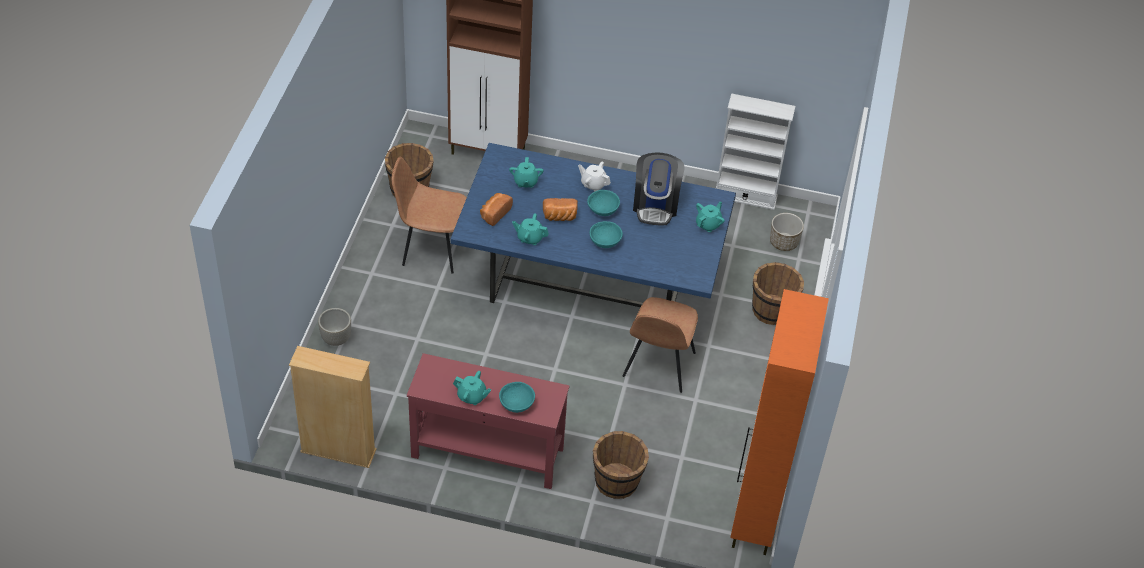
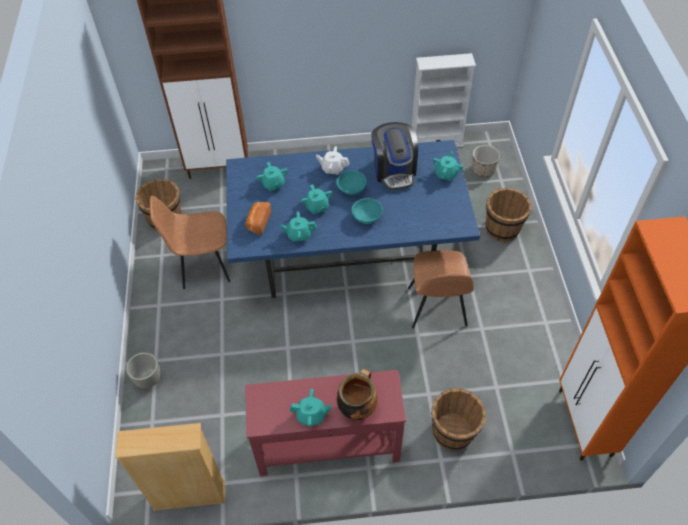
camera: 15 degrees left, 5 degrees up
turquoise bowl [499,382,535,413] -> cooking pot [336,368,378,420]
bread [543,198,578,221] -> turquoise teapot [301,184,332,214]

